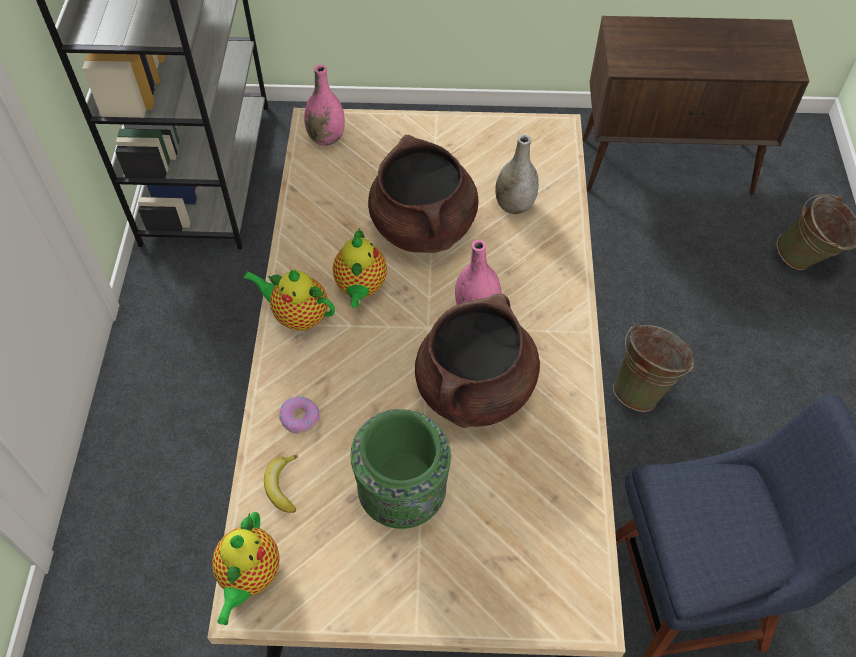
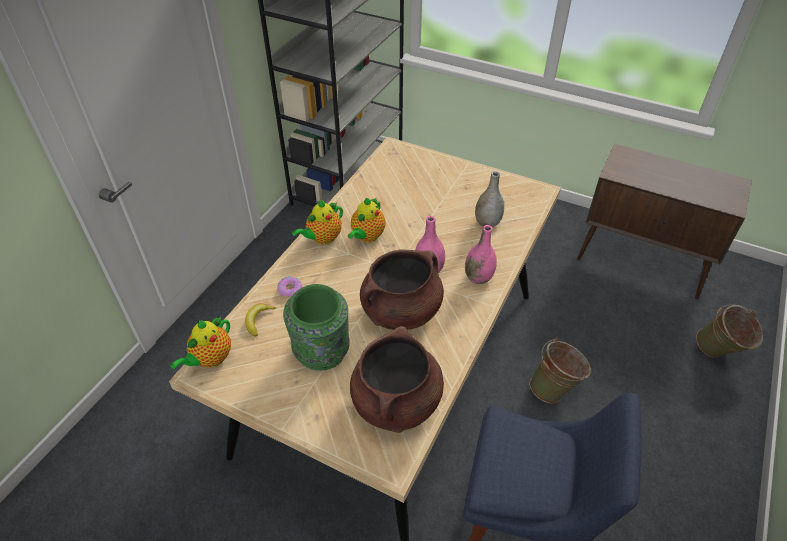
camera: 25 degrees right, 10 degrees down
teapot [243,269,335,331] -> teapot turned 90 degrees counterclockwise [292,200,343,245]
pink vase [304,64,345,146] -> pink vase moved to [465,225,497,284]
brown cooking pot [368,135,479,253] -> brown cooking pot moved to [350,326,444,433]

